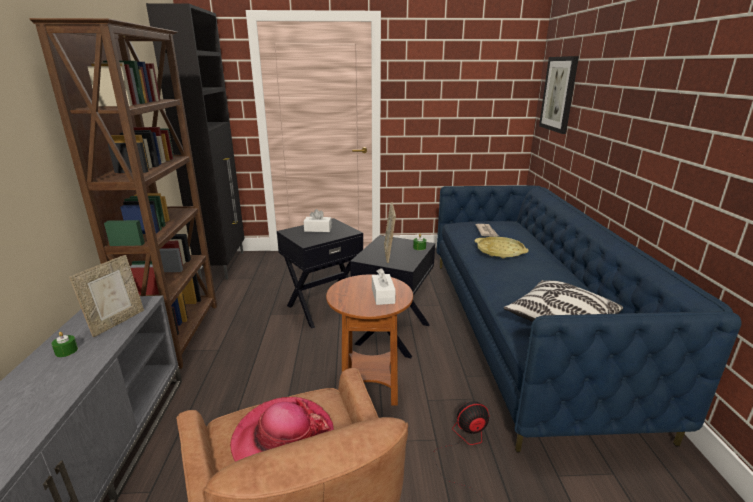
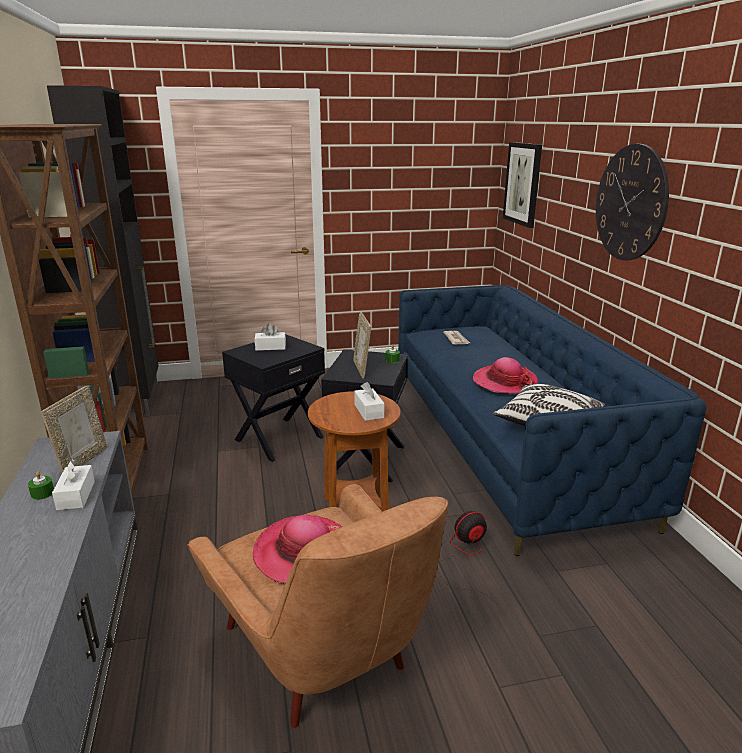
camera: 10 degrees left, 0 degrees up
yellow tray [475,237,529,259] -> none
none -> white tissue box [52,459,95,510]
none -> hat [473,357,538,394]
none -> wall clock [596,144,669,260]

